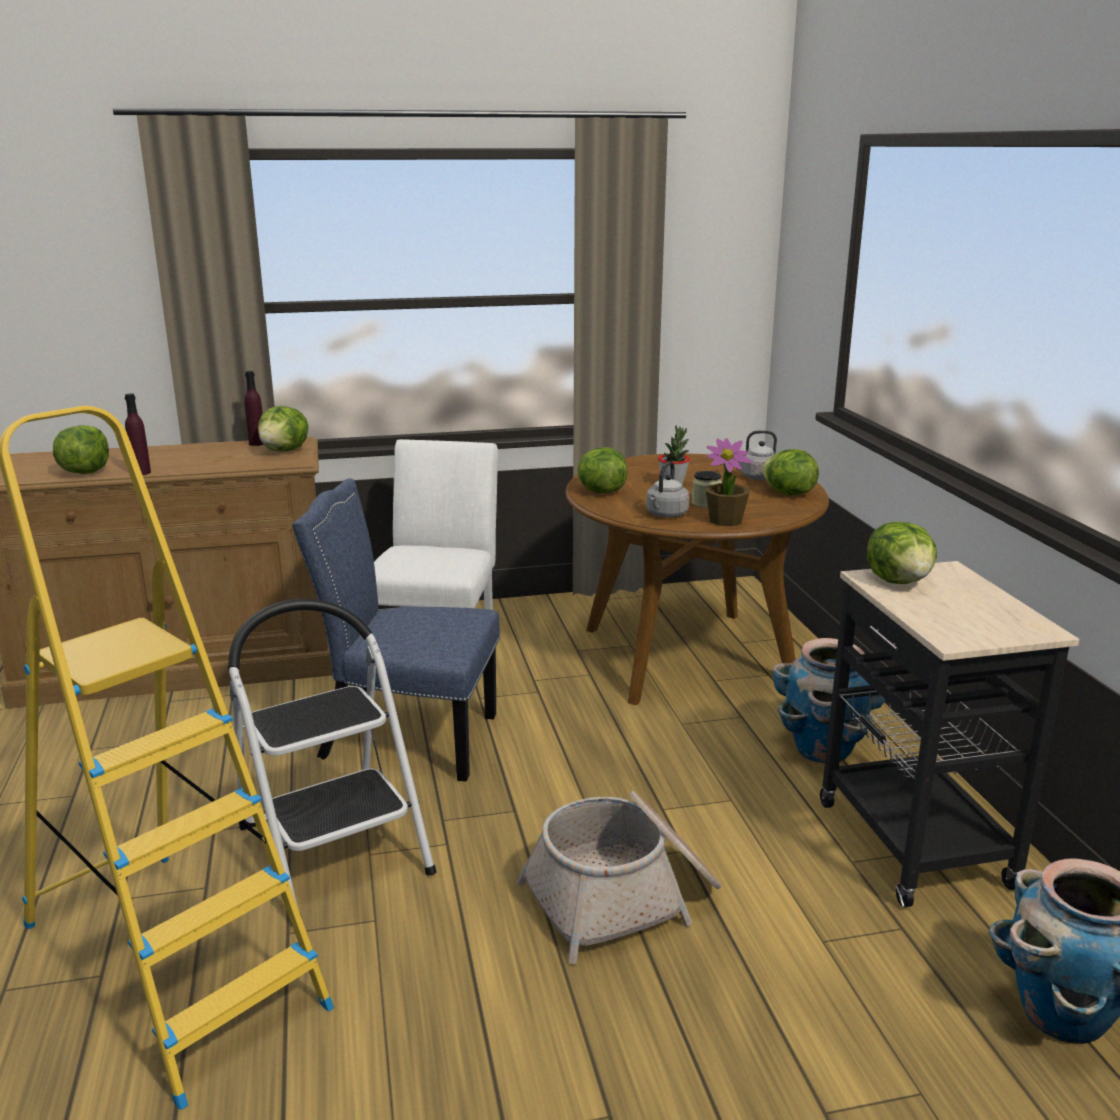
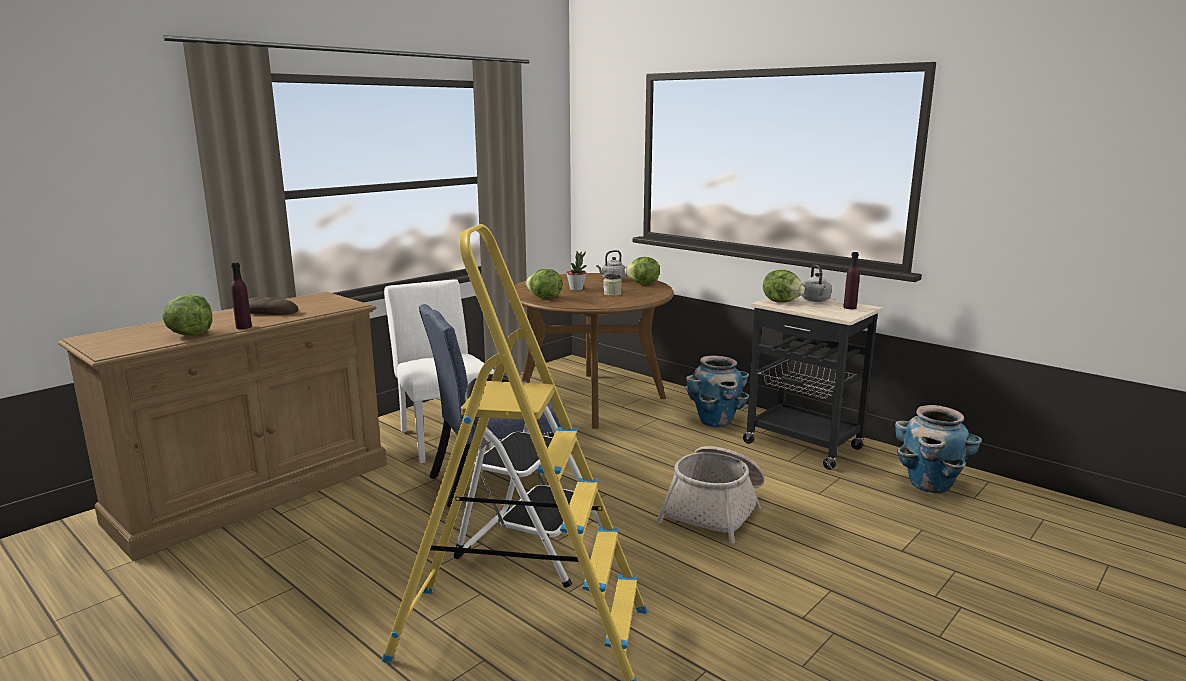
camera: 35 degrees left, 5 degrees down
purple bottle [244,371,263,446] -> purple bottle moved to [843,252,860,309]
lettuce [258,406,309,452] -> none
grey kettle [646,461,690,517] -> grey kettle moved to [802,264,832,302]
potted plant [706,438,752,526] -> none
none -> bread [248,297,299,315]

